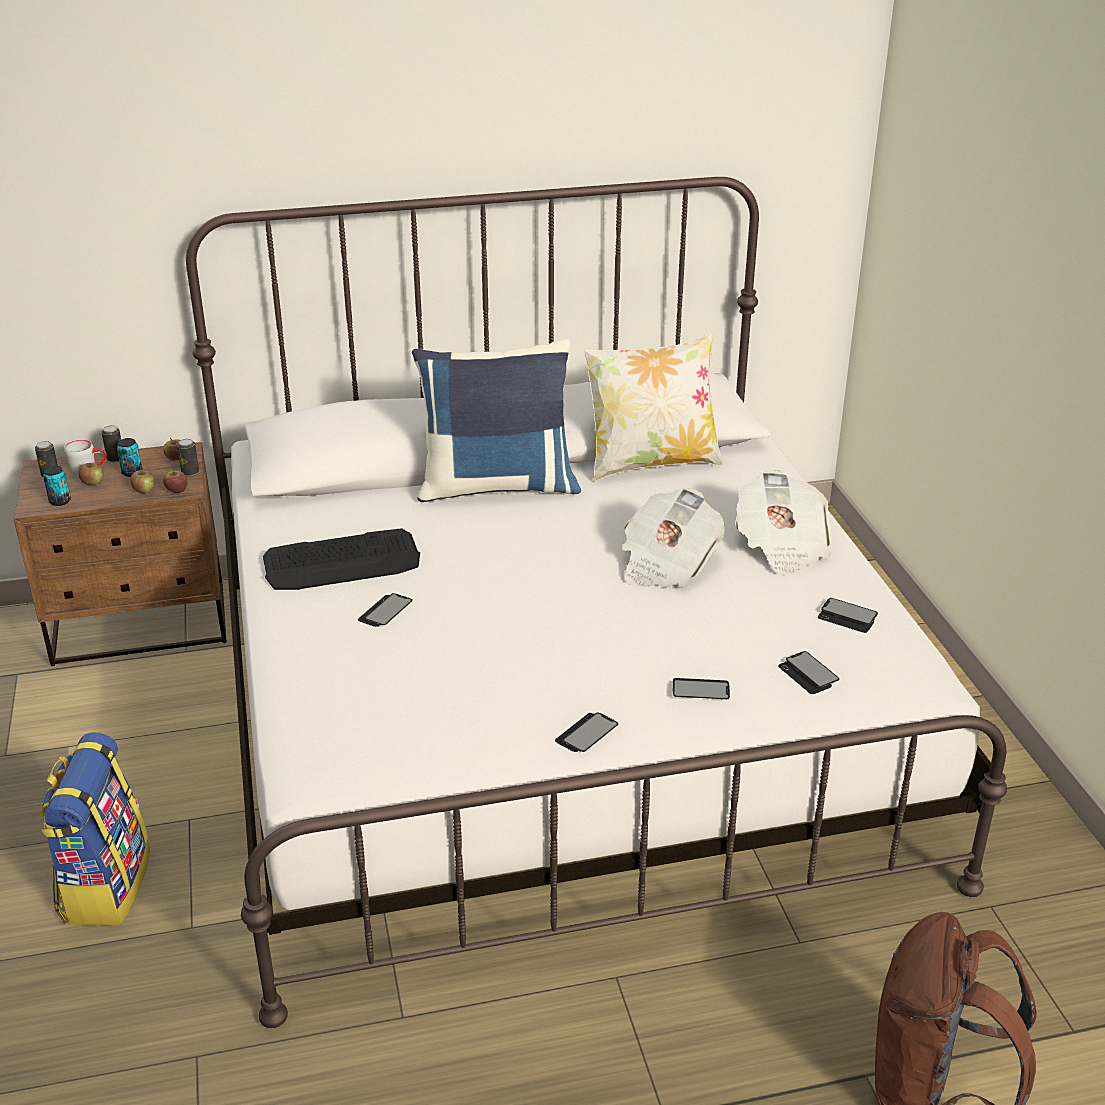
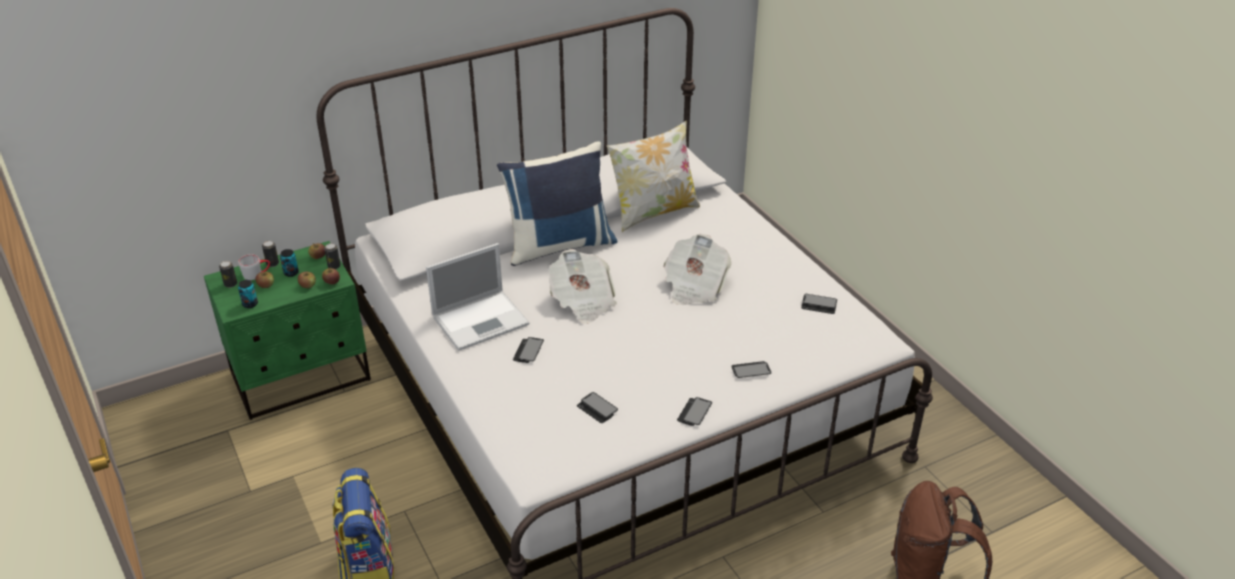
camera: 15 degrees left, 5 degrees up
brown nightstand [14,442,227,666] -> green nightstand [204,241,371,420]
keyboard [263,528,420,590] -> laptop [426,243,530,351]
newspaper [735,470,832,576] -> newspaper moved to [548,249,617,324]
phone [778,651,839,694] -> phone moved to [577,392,618,423]

